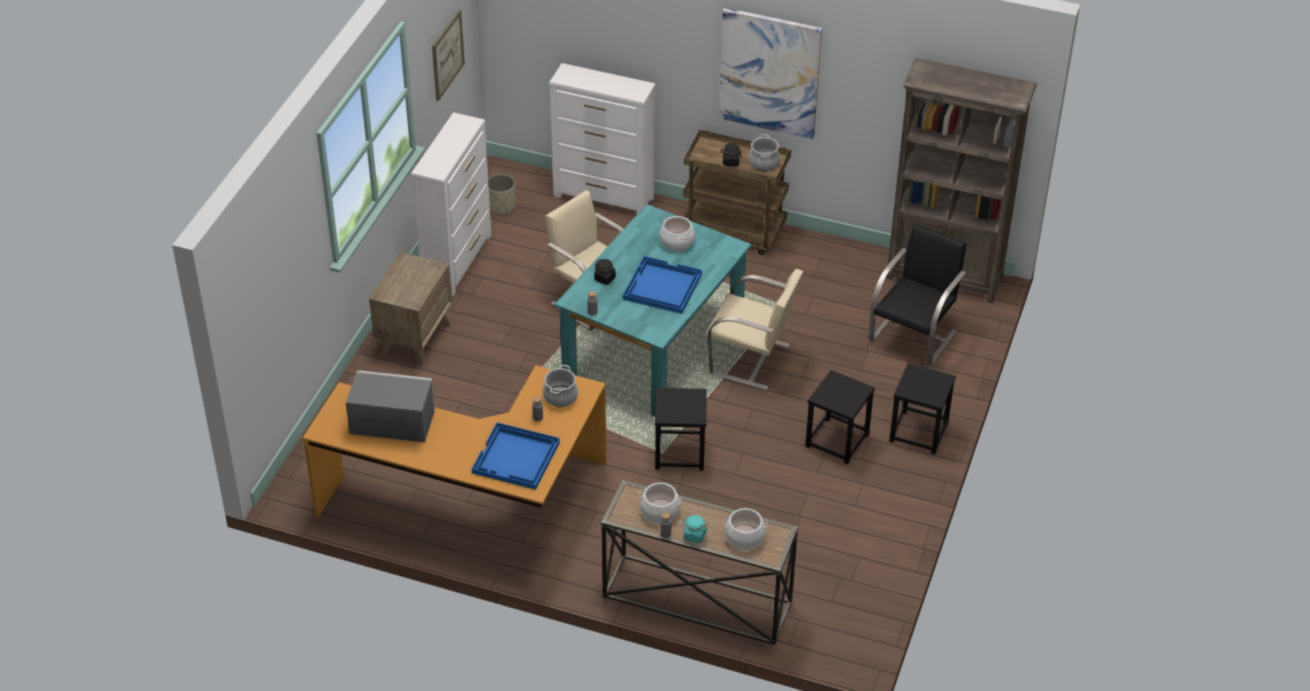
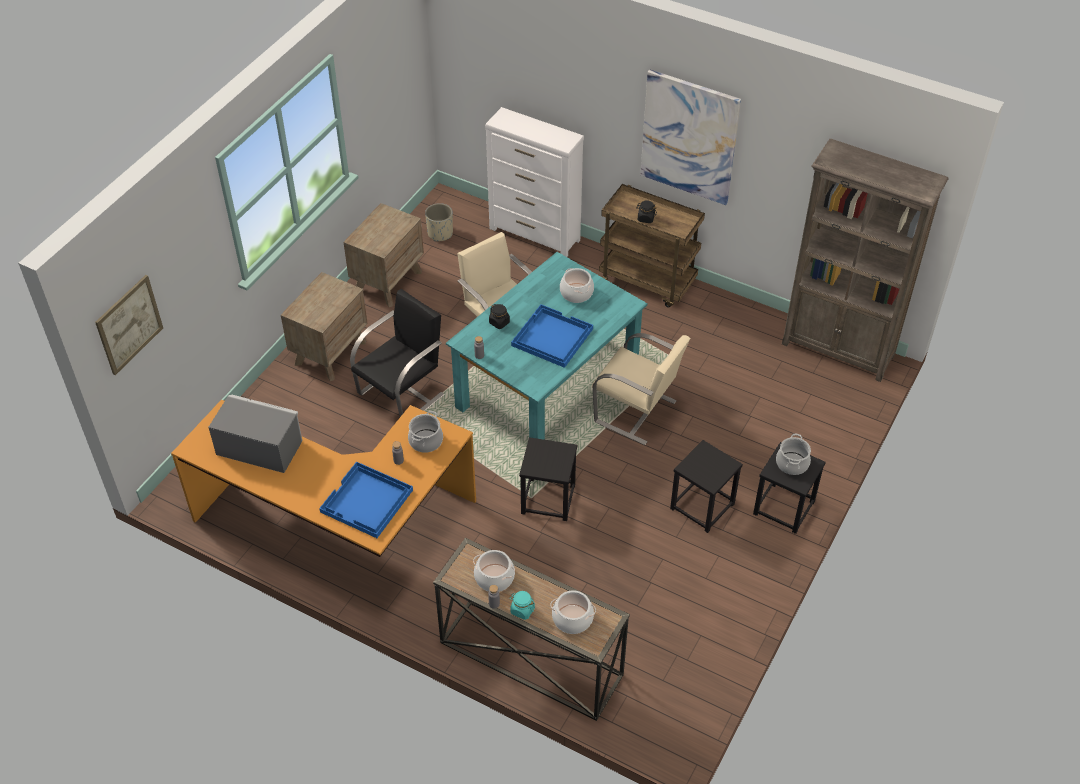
camera: 10 degrees right, 5 degrees up
white dresser [411,112,492,296] -> brown nightstand [343,203,424,307]
picture [432,10,465,101] -> picture moved to [95,275,163,375]
cooking pot [748,134,780,171] -> cooking pot moved to [776,434,811,475]
black chair [869,223,967,365] -> black chair moved to [350,289,445,417]

